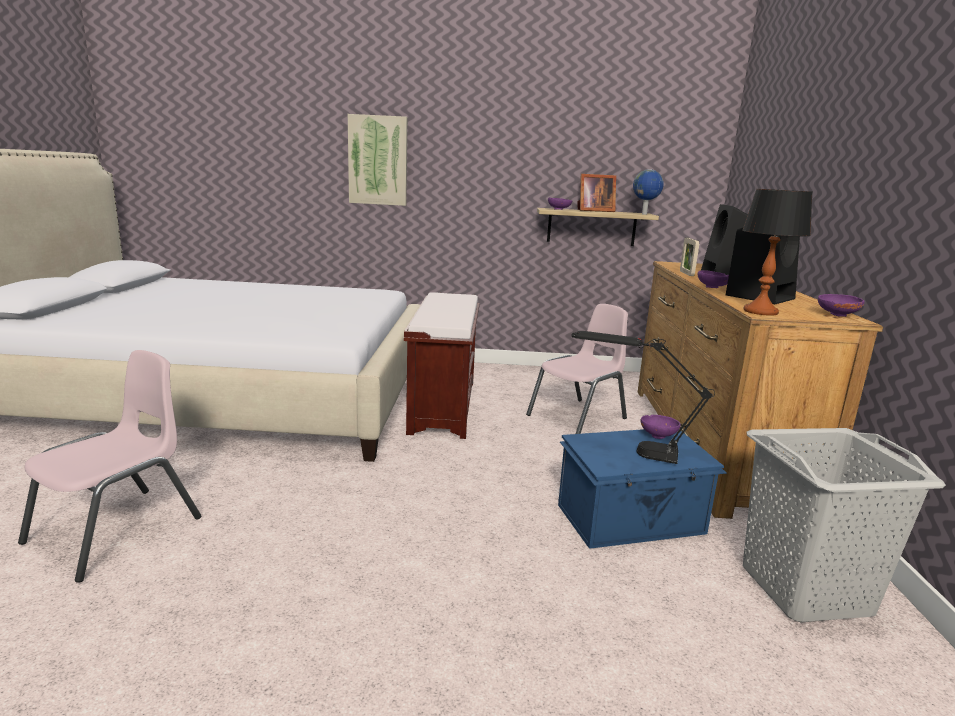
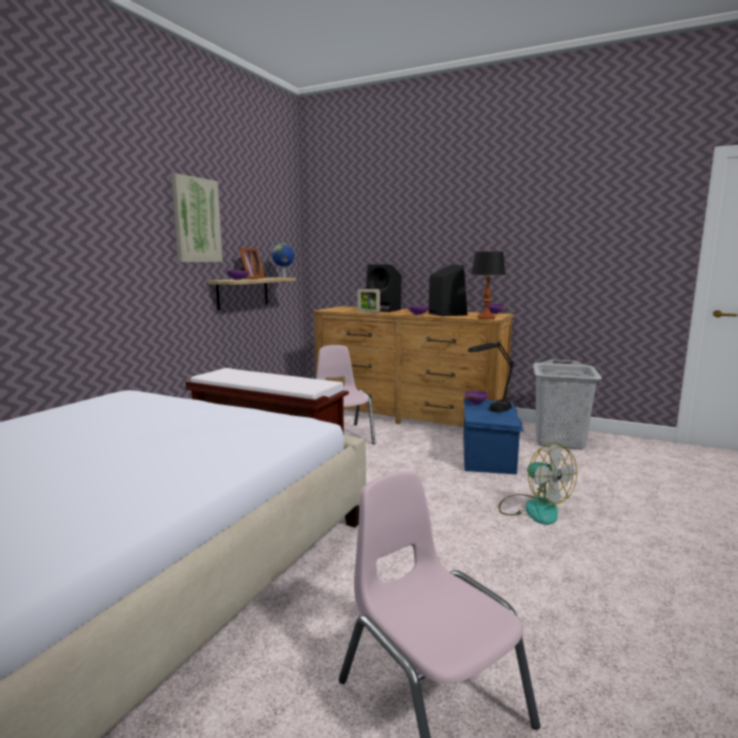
camera: 65 degrees left, 5 degrees down
picture [348,114,407,206] -> picture moved to [171,173,223,262]
none -> fan [499,443,577,525]

